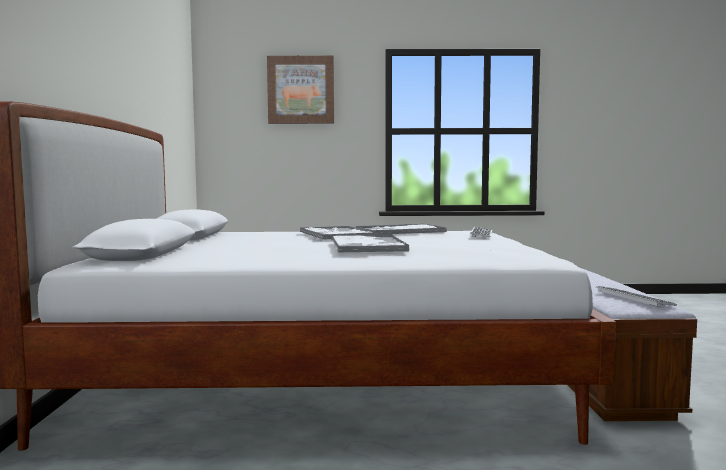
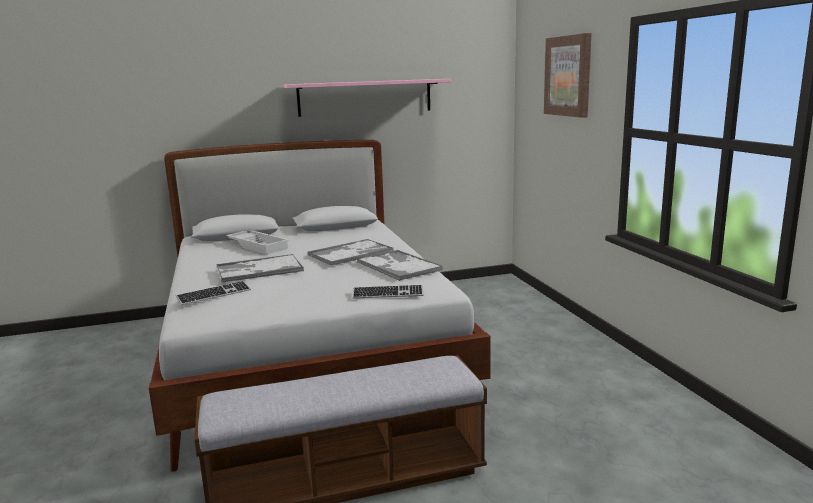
camera: 75 degrees right, 10 degrees up
keyboard [596,286,677,307] -> keyboard moved to [176,281,251,305]
none -> white tray [226,231,289,255]
none -> pink shelf [284,79,451,117]

